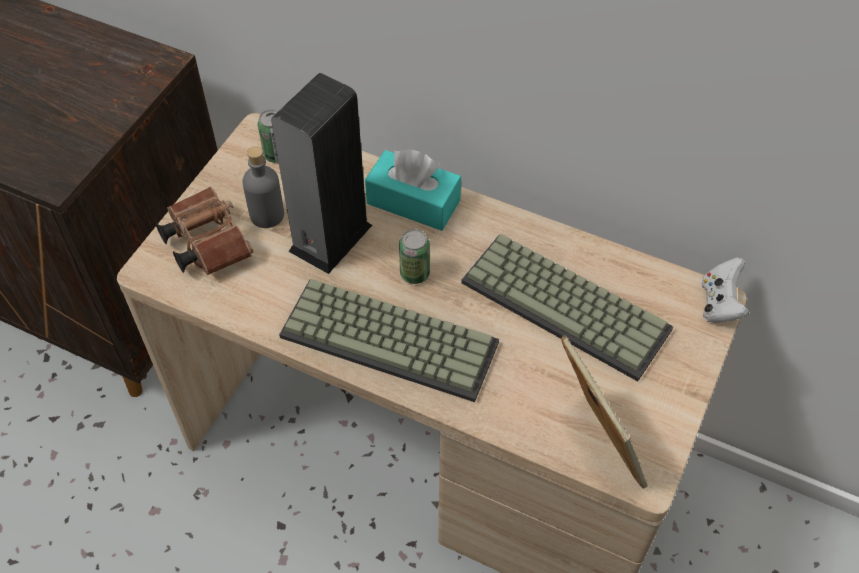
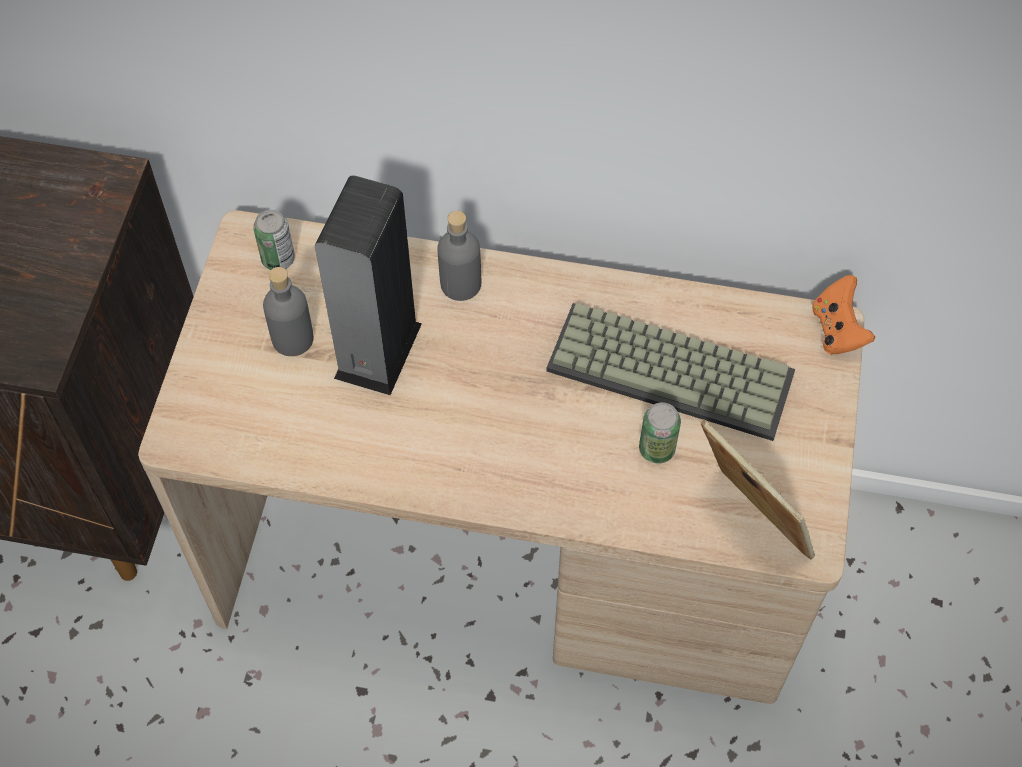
camera: 15 degrees left, 5 degrees up
brown binoculars [156,187,253,275] -> none
keyboard [279,279,499,402] -> none
turquoise tissue box [365,149,461,231] -> grey bottle [437,211,481,301]
can [399,229,430,284] -> can moved to [639,402,681,464]
white game controller [702,258,749,323] -> orange game controller [812,275,875,355]

